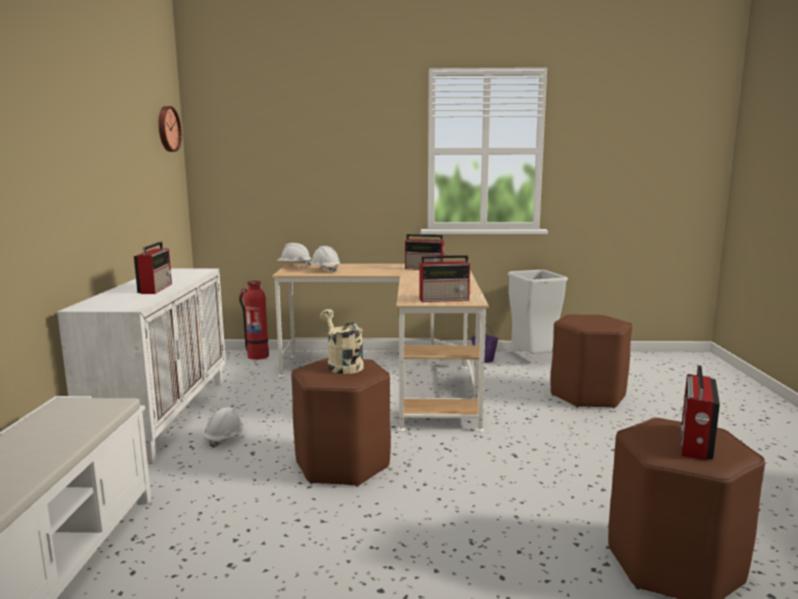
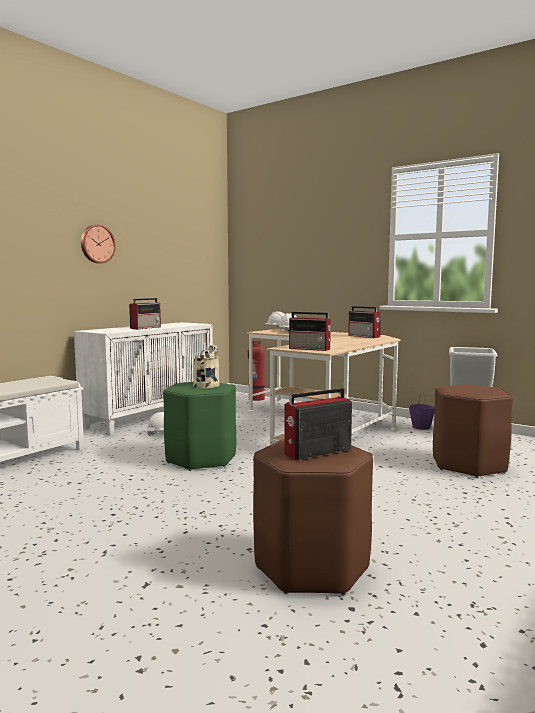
camera: 35 degrees right, 5 degrees down
wall clock [158,106,182,152] -> wall clock moved to [81,225,115,263]
brown stool [291,358,391,487] -> green stool [163,382,237,471]

